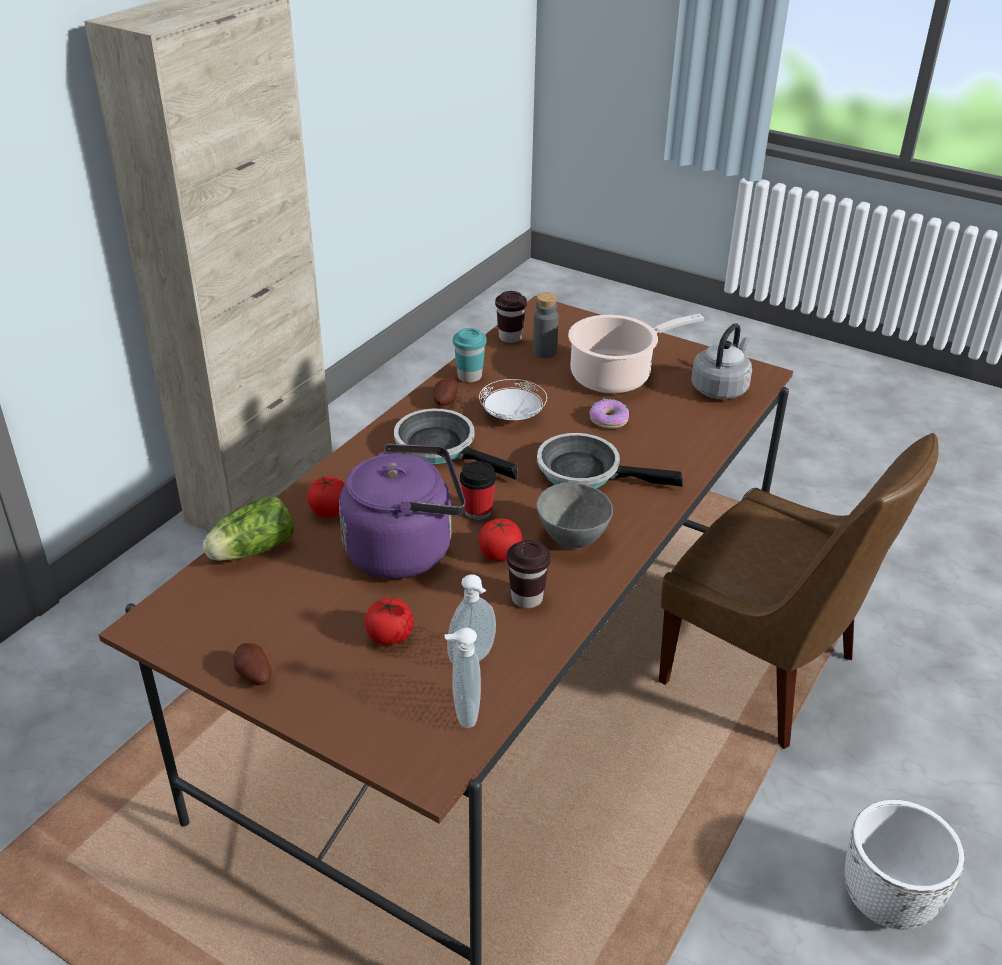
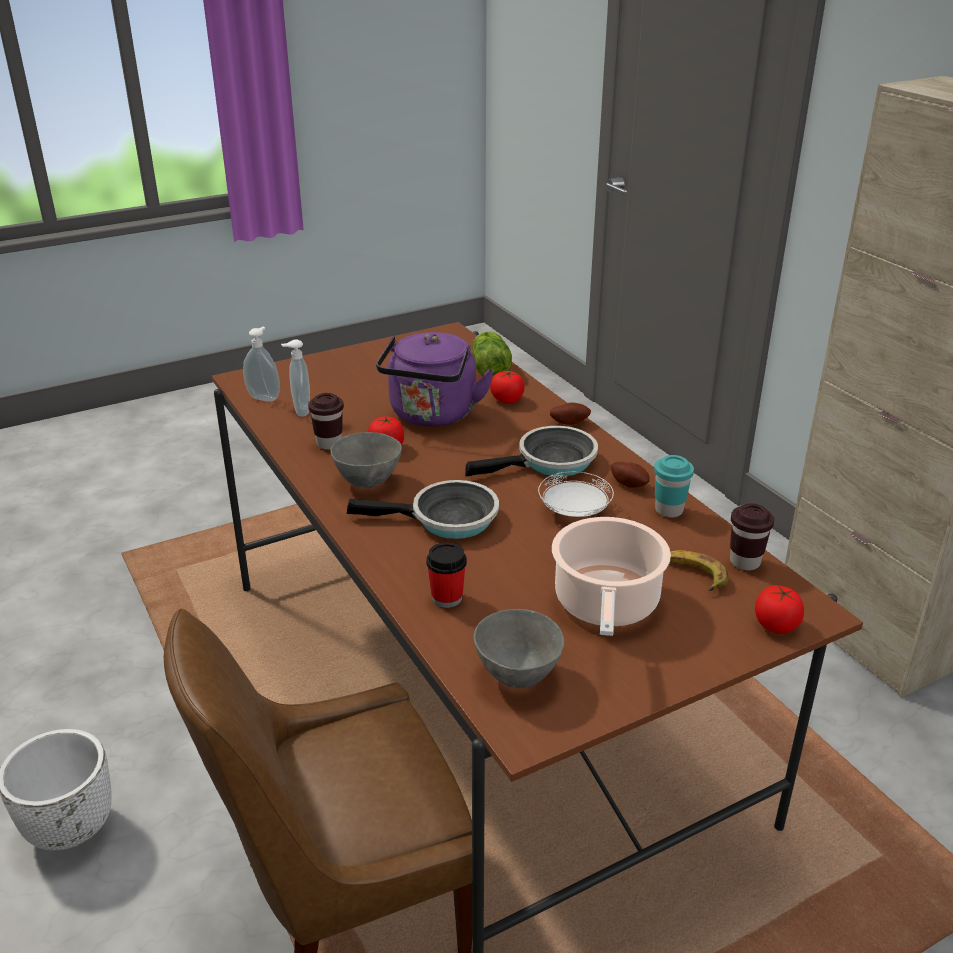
camera: 120 degrees right, 5 degrees down
potato [233,643,271,685] -> potato moved to [550,403,591,425]
tomato [365,598,414,645] -> tomato moved to [755,585,804,634]
cup [460,461,496,520] -> cup moved to [426,542,467,608]
grey bottle [533,293,558,358] -> banana [670,550,728,591]
frying pan [537,433,683,488] -> frying pan turned 45 degrees clockwise [347,480,499,539]
donut [589,398,629,429] -> none
grey kettle [691,323,752,400] -> grey bowl [474,609,564,688]

